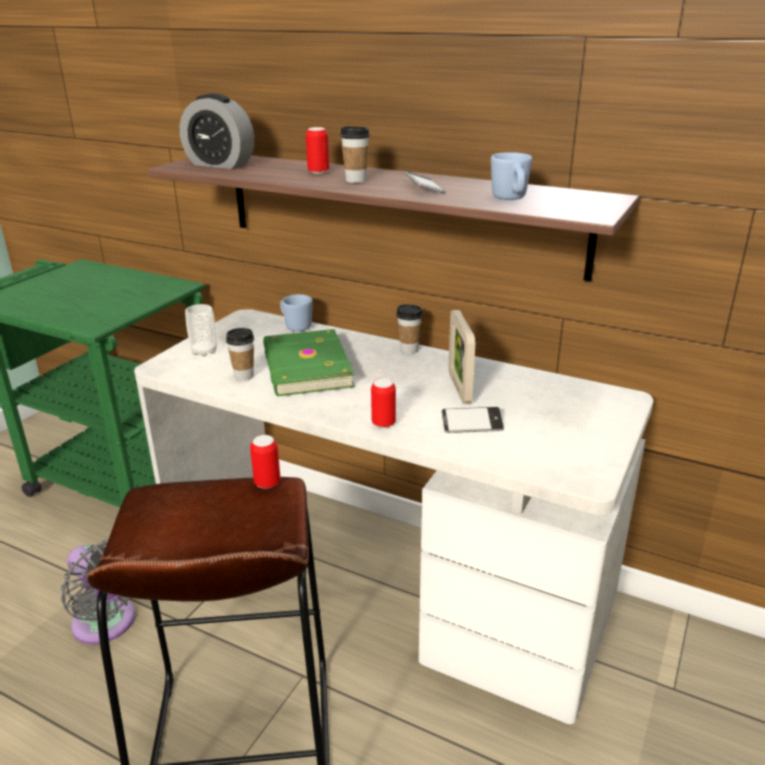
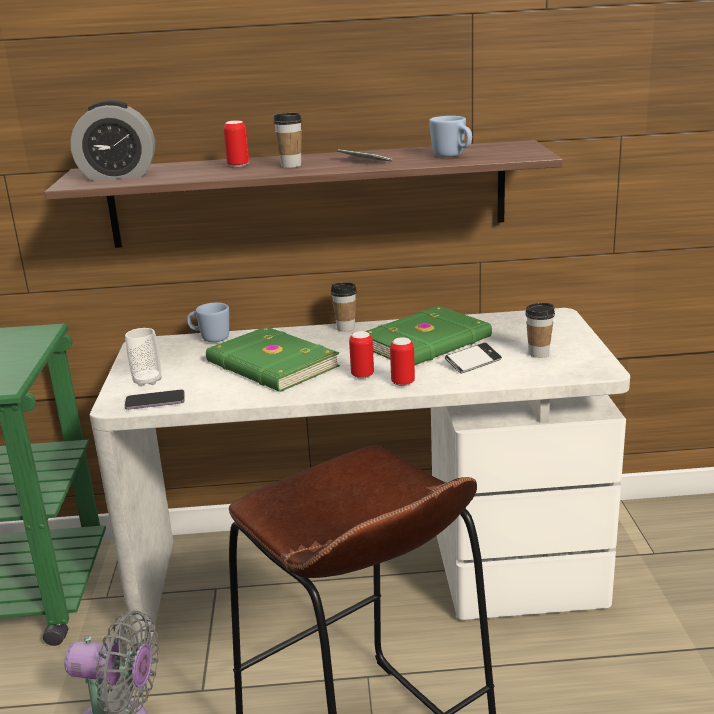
camera: 30 degrees left, 5 degrees down
cup [226,328,254,381] -> cup moved to [525,303,555,358]
can [250,435,281,489] -> can moved to [349,331,374,379]
picture frame [448,310,475,404] -> green book [365,306,492,365]
none -> phone [125,390,185,410]

